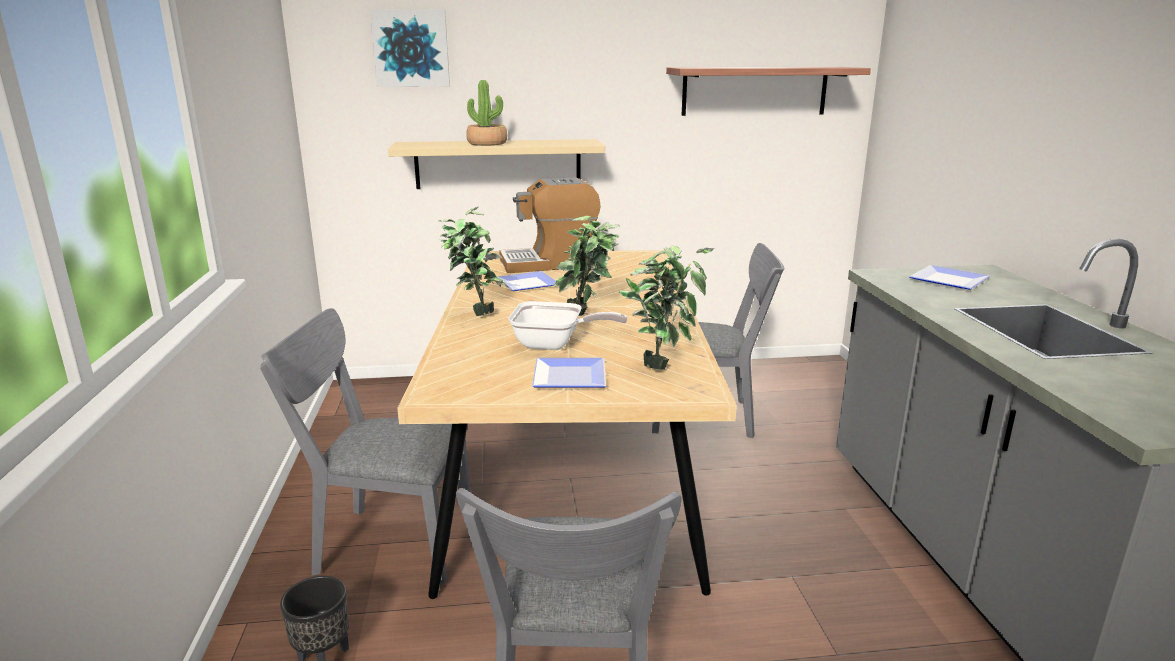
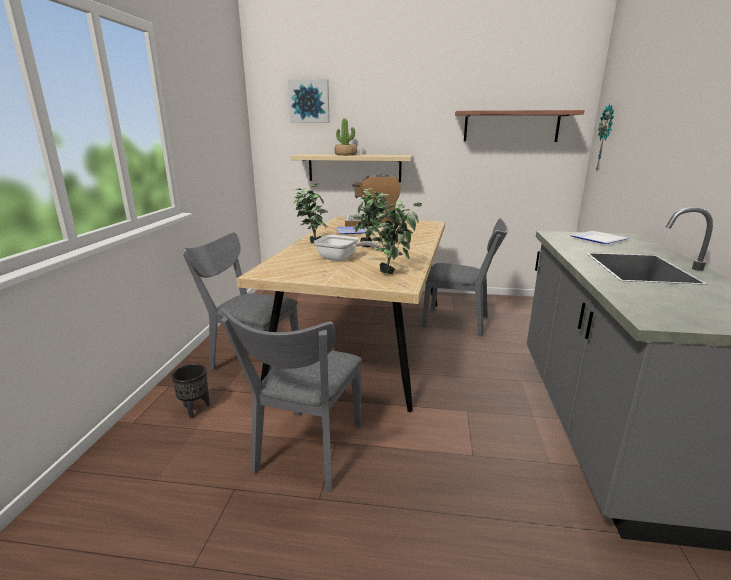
camera: 15 degrees right, 0 degrees up
plate [532,358,606,387] -> none
none -> wall clock [596,103,614,171]

